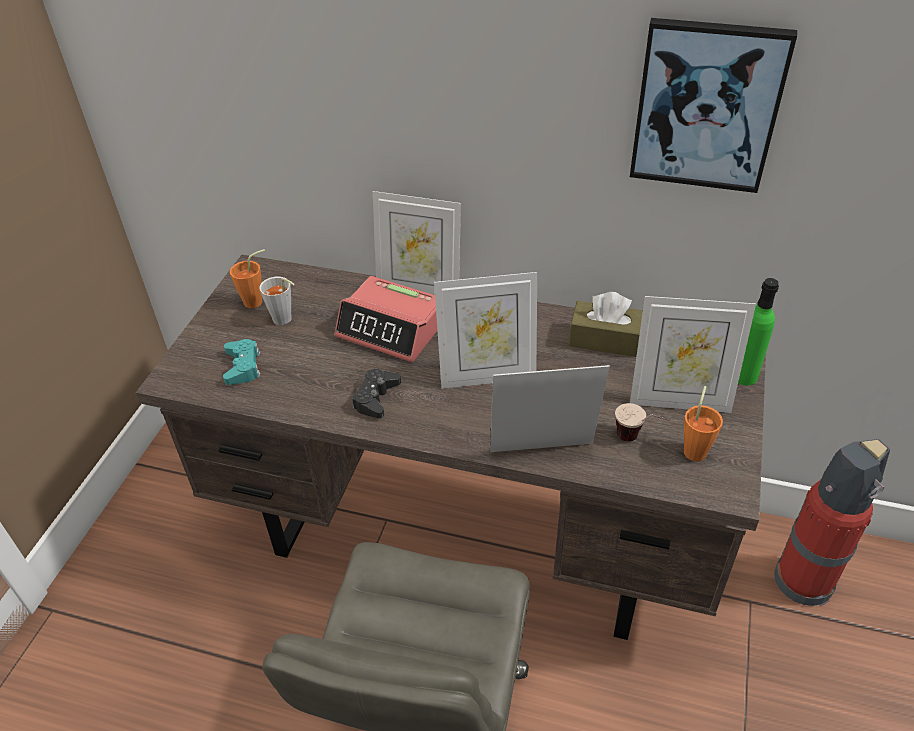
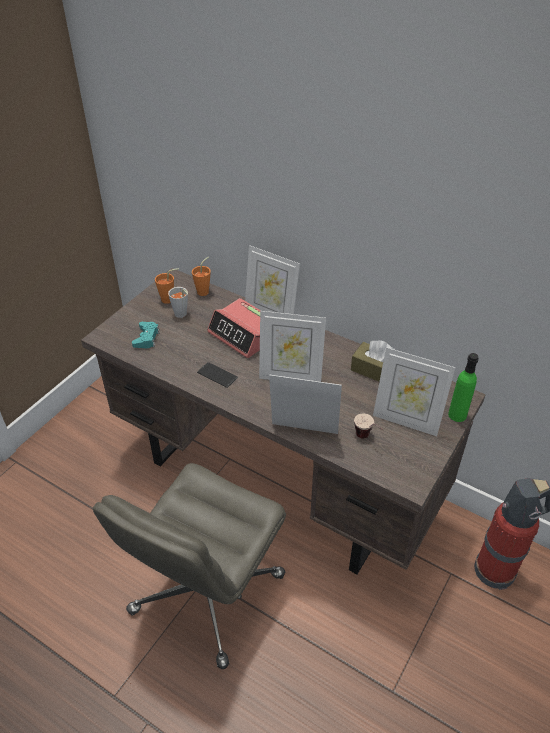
camera: 15 degrees right, 0 degrees up
black game controller [352,369,401,418] -> phone [197,362,238,388]
picture [630,18,797,193] -> none
orange cup [684,386,723,461] -> orange cup moved to [192,257,211,296]

